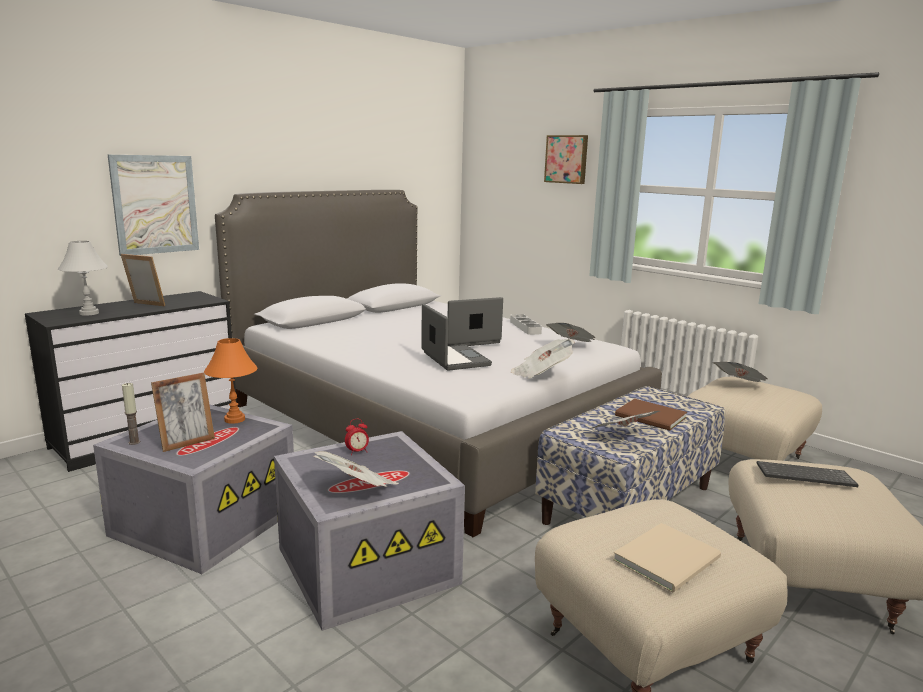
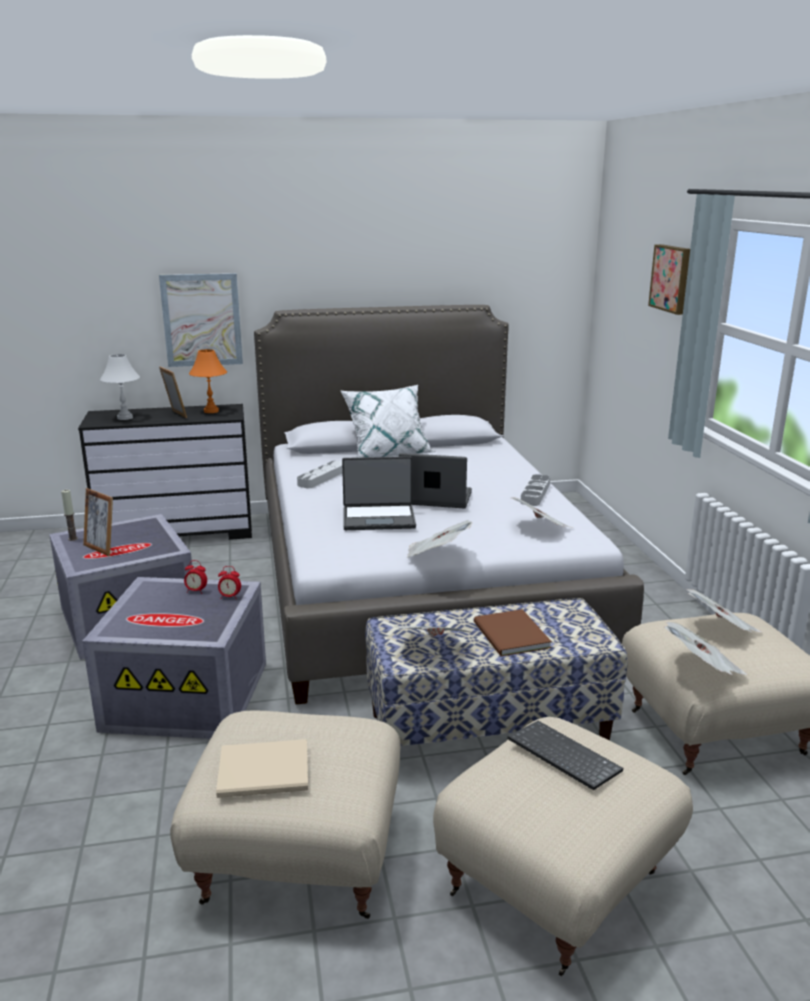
camera: 35 degrees right, 5 degrees up
picture frame [151,372,215,452] -> picture frame turned 45 degrees clockwise [83,488,113,556]
orange table lamp [204,338,257,424] -> orange table lamp moved to [189,349,227,413]
newspaper [314,451,399,487] -> newspaper moved to [664,622,747,675]
laptop [421,304,492,371] -> laptop turned 75 degrees clockwise [342,456,416,530]
none -> alarm clock [218,566,241,600]
none -> grey tray [297,461,343,488]
none -> white pillow [340,385,435,458]

